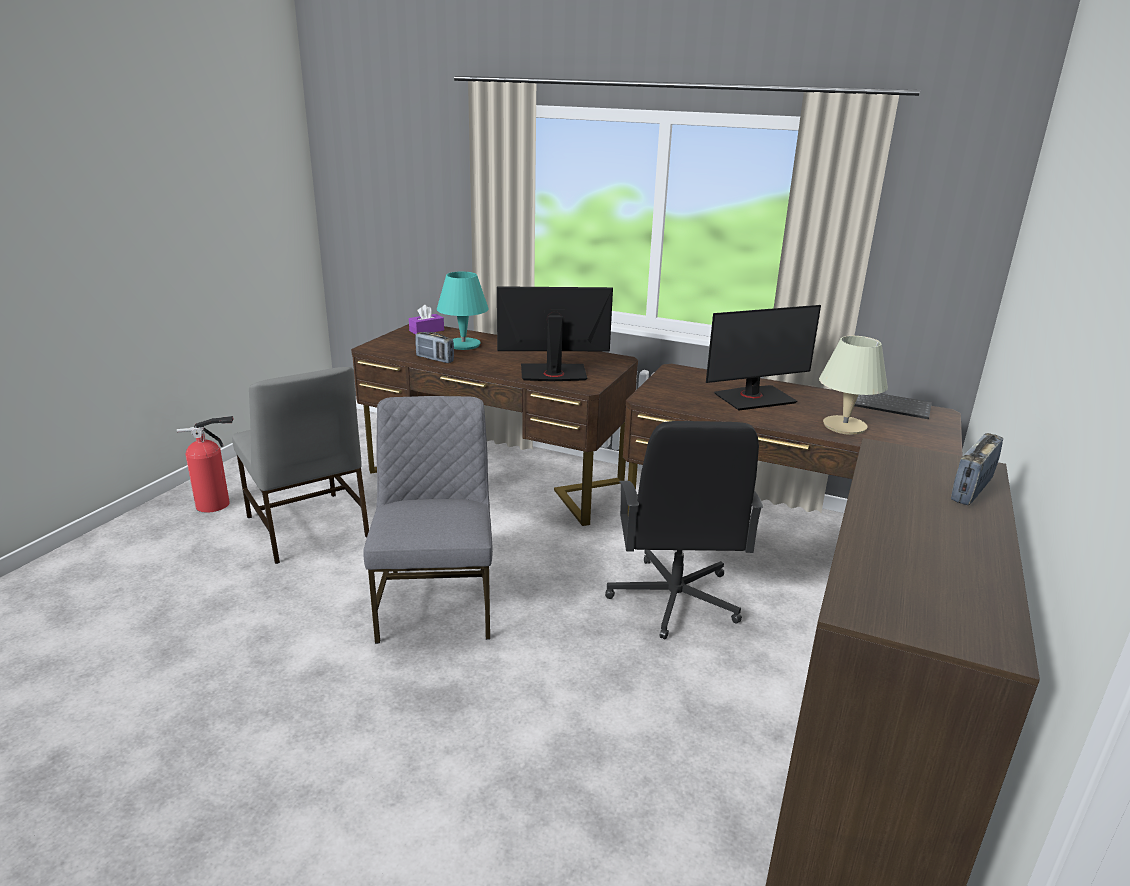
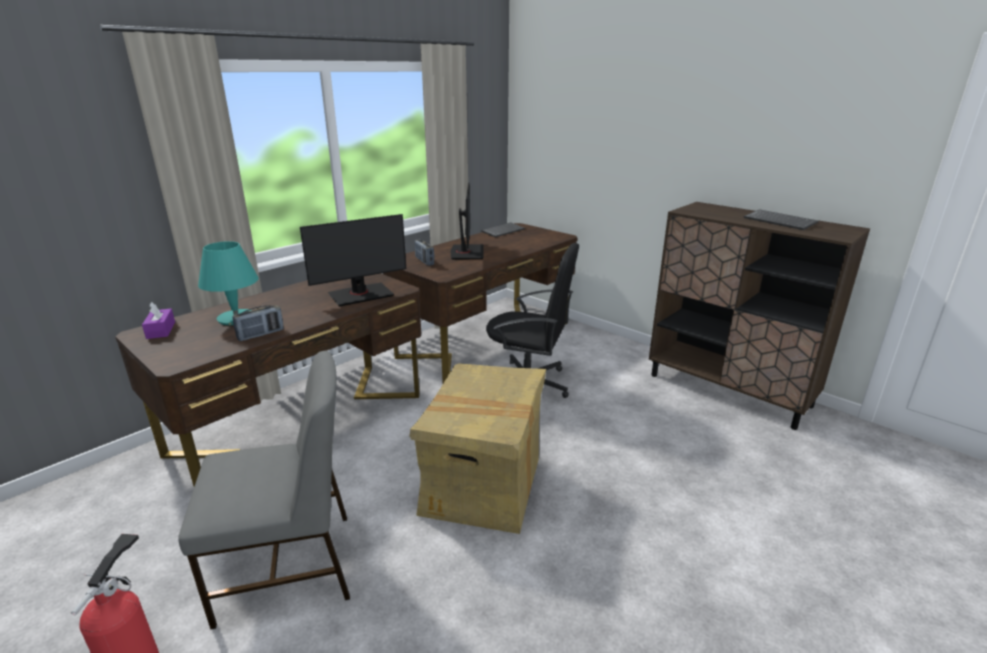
camera: 70 degrees left, 0 degrees up
grey chair [363,396,493,644] -> cardboard box [409,363,546,534]
monitor [497,286,613,381] -> monitor turned 135 degrees counterclockwise [300,214,406,306]
beige table lamp [819,336,888,435] -> none
radio [951,433,1003,505] -> radio moved to [415,239,434,266]
none -> keyboard [744,209,818,230]

